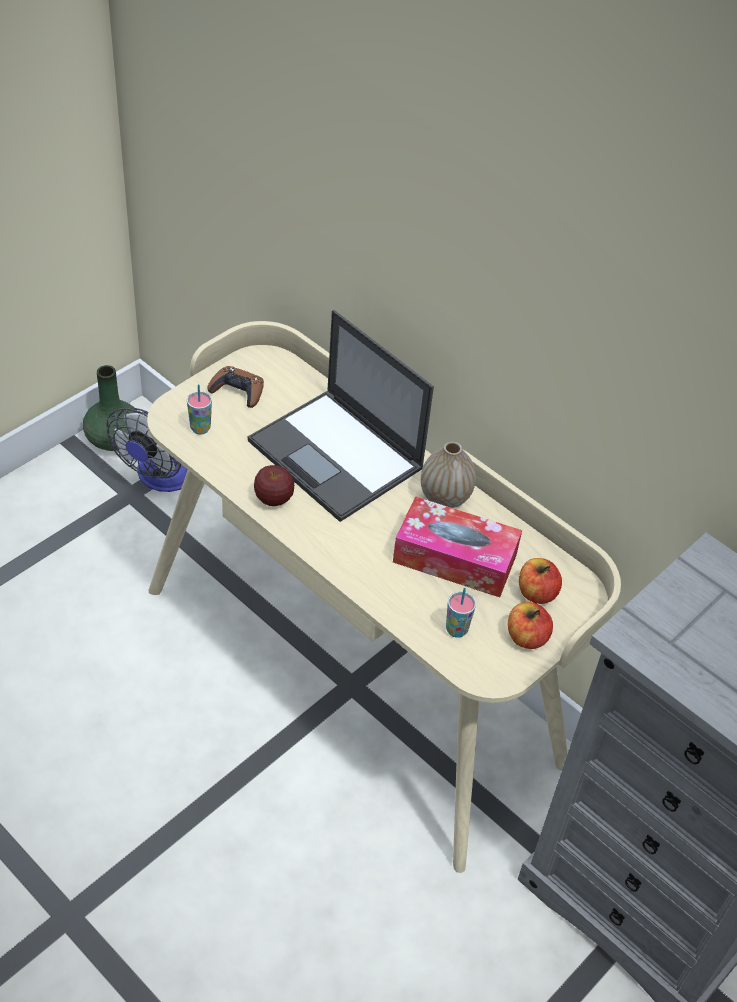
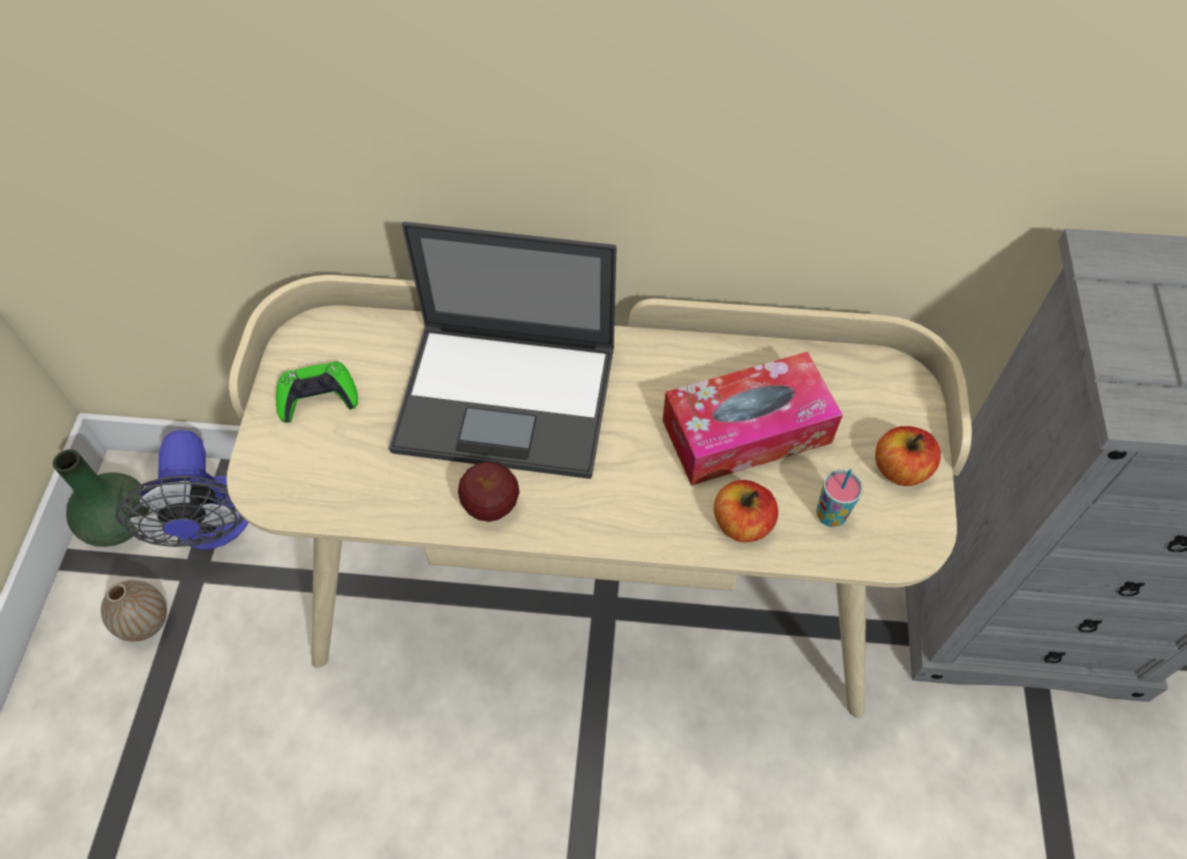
camera: 35 degrees left, 10 degrees up
cup [187,384,212,435] -> none
brown game controller [207,366,264,408] -> green game controller [276,362,358,423]
vase [421,441,476,508] -> vase moved to [101,580,167,642]
apple [519,558,562,604] -> apple moved to [714,480,778,542]

